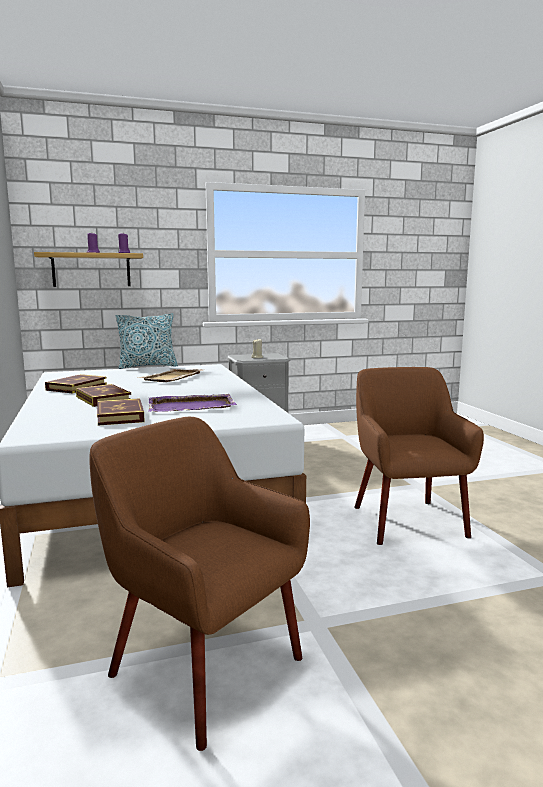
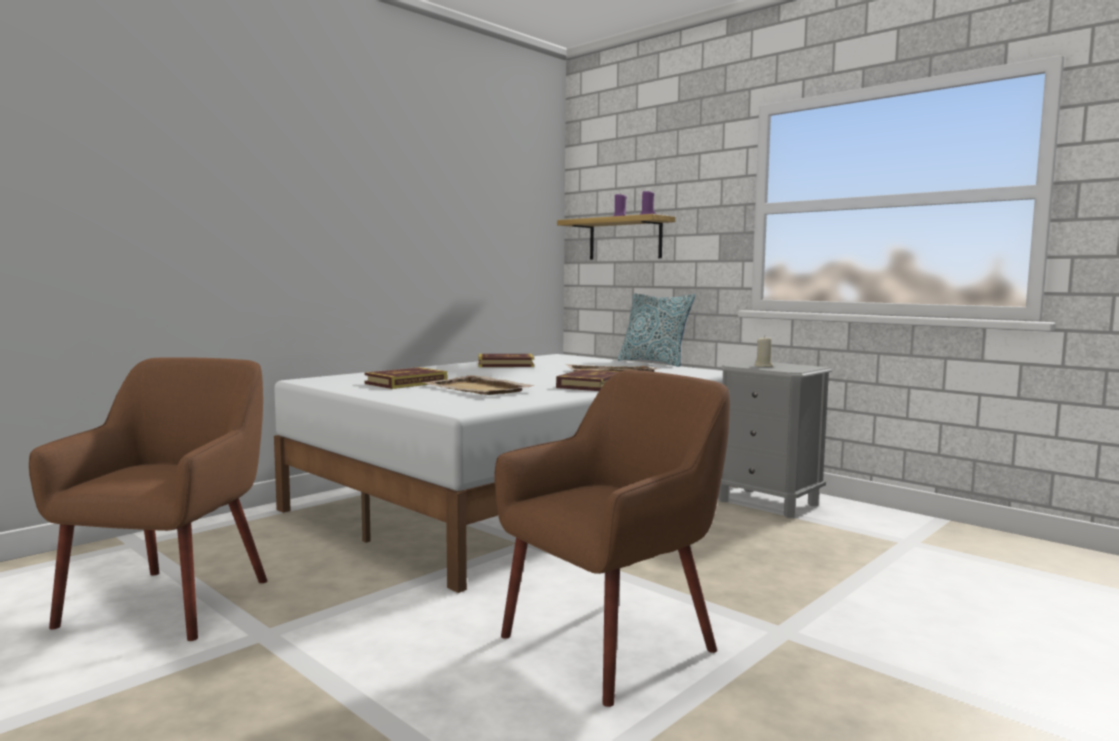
camera: 60 degrees right, 5 degrees down
book [76,384,131,407] -> book moved to [556,369,620,391]
purple tray [149,394,237,412] -> beige tray [424,375,536,395]

